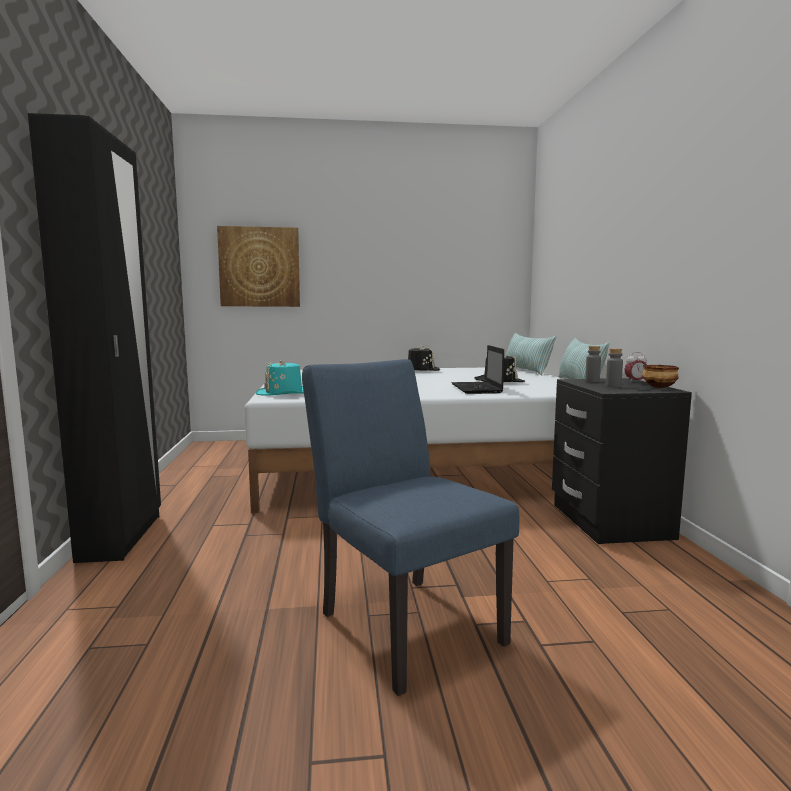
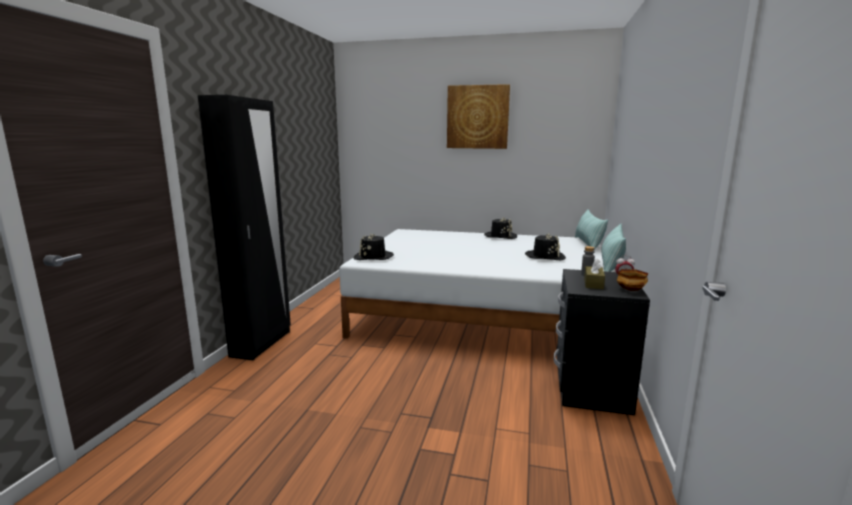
camera: 20 degrees right, 5 degrees up
picture [217,226,300,307] -> picture moved to [447,84,510,149]
turquoise hat [256,359,304,396] -> black hat [354,234,394,260]
blue chair [302,359,519,696] -> none
laptop [452,345,504,394] -> none
grey bottle [606,348,623,387] -> brown tissue box [584,258,605,289]

